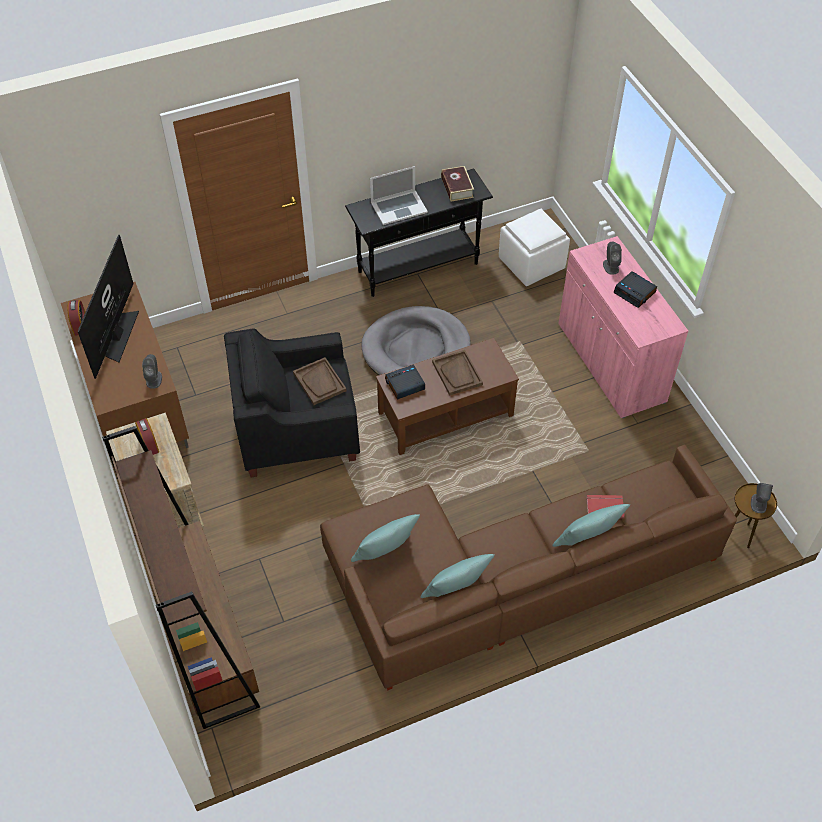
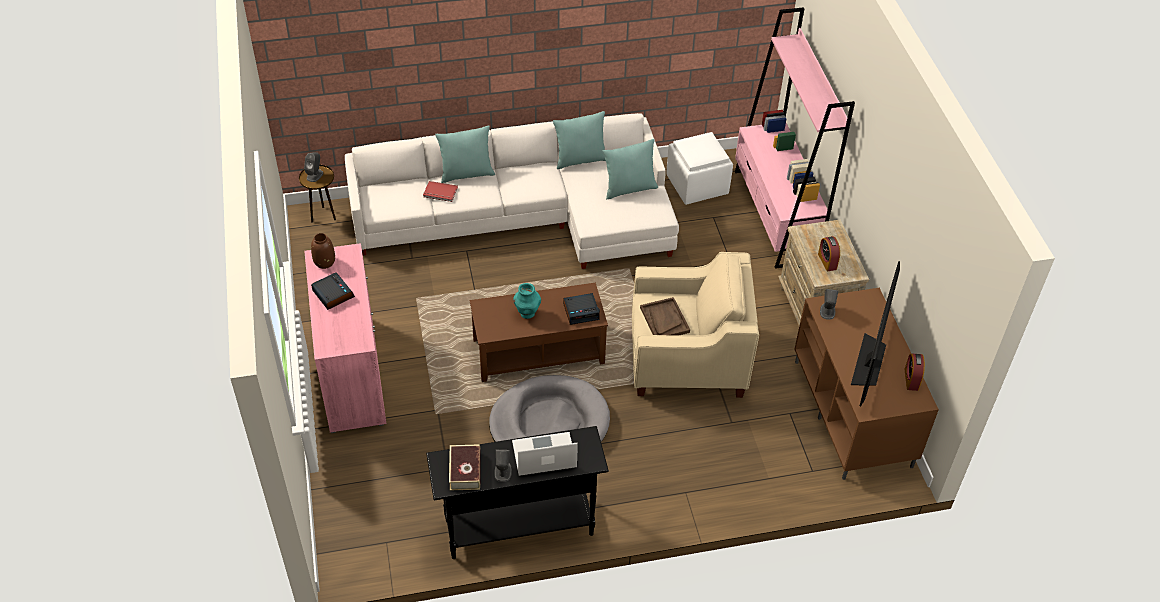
camera: 170 degrees left, 5 degrees down
brown bookcase [102,426,260,729] -> pink bookcase [735,7,855,269]
black armchair [224,328,360,477] -> beige armchair [632,252,759,398]
brown sofa [320,445,737,690] -> white sofa [345,113,679,269]
brown tray [432,350,483,396] -> turquoise vase [513,283,541,319]
white ottoman [499,209,570,286] -> white ottoman moved to [666,132,733,205]
grey speaker [603,242,622,275] -> grey speaker moved to [494,450,512,482]
none -> brown vase [311,233,335,269]

